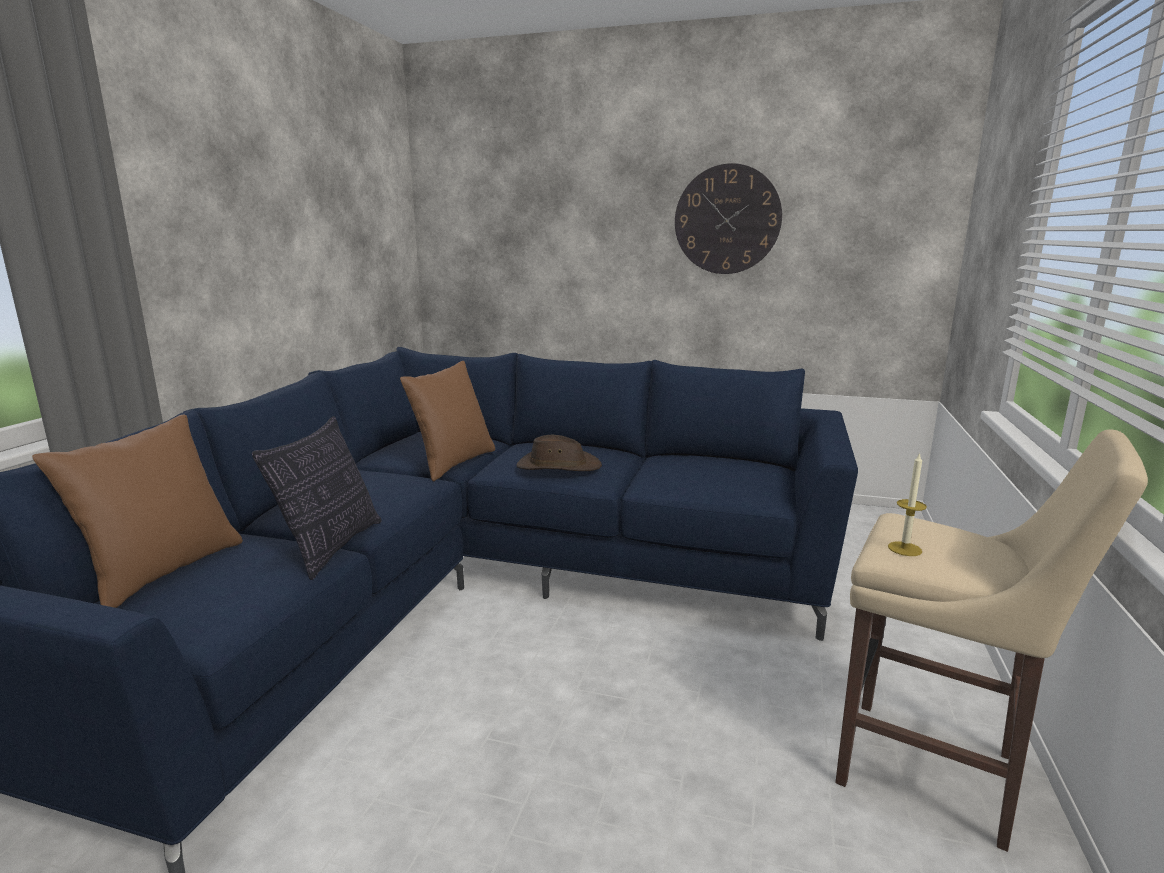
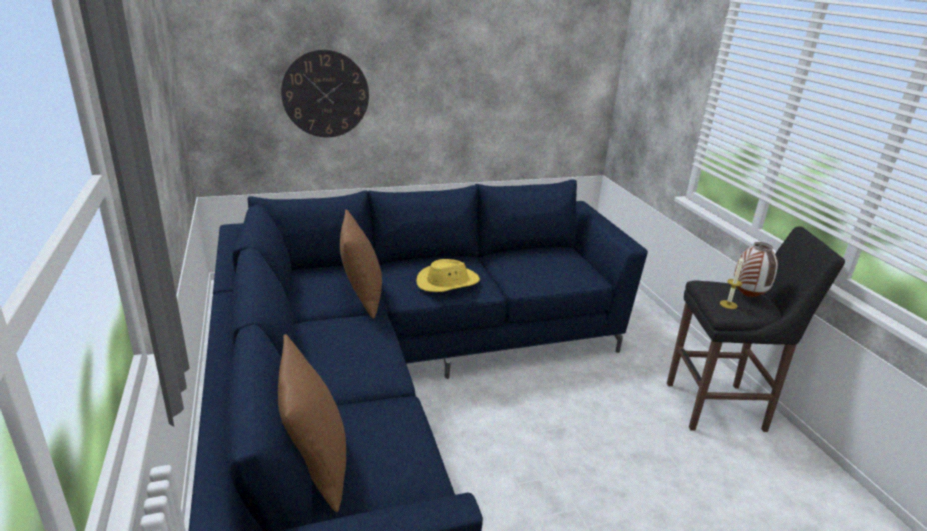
camera: 35 degrees left, 10 degrees up
pillow [252,416,382,580] -> none
brown hat [516,435,602,471] -> yellow hat [416,259,480,292]
wall clock [675,163,782,274] -> wall clock moved to [281,50,369,137]
beige stool [835,429,1148,852] -> black stool [667,226,845,432]
none -> vase [734,242,778,297]

